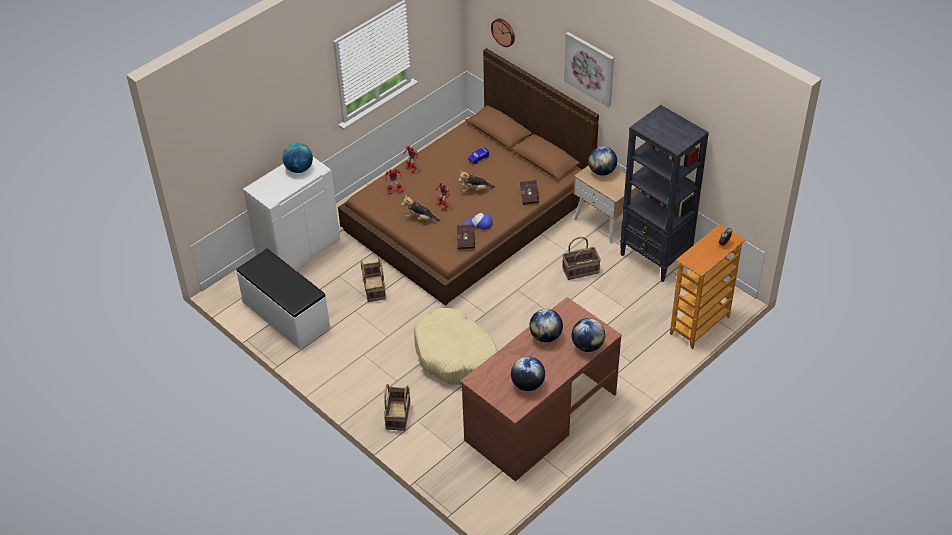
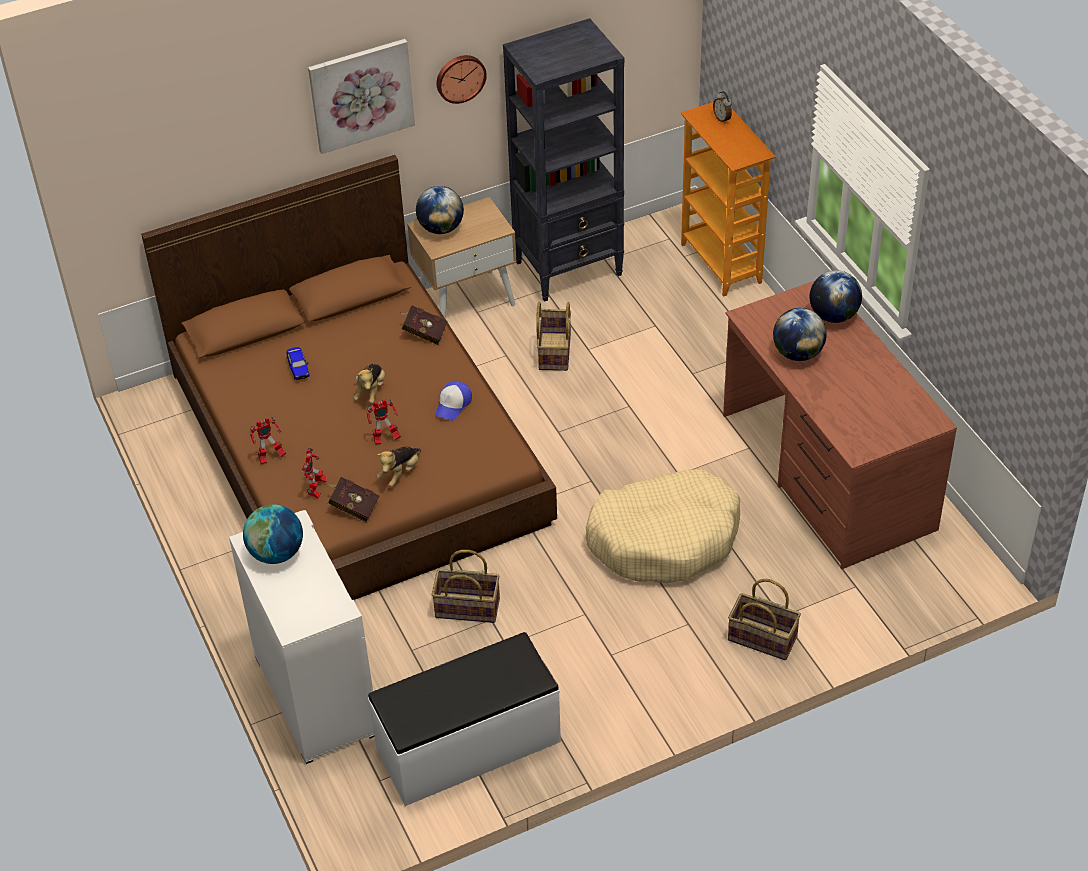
camera: 70 degrees left, 0 degrees up
red book [457,223,475,249] -> red book moved to [328,477,379,522]
wall clock [491,18,515,47] -> wall clock moved to [436,55,487,104]
globe [511,356,545,391] -> none

